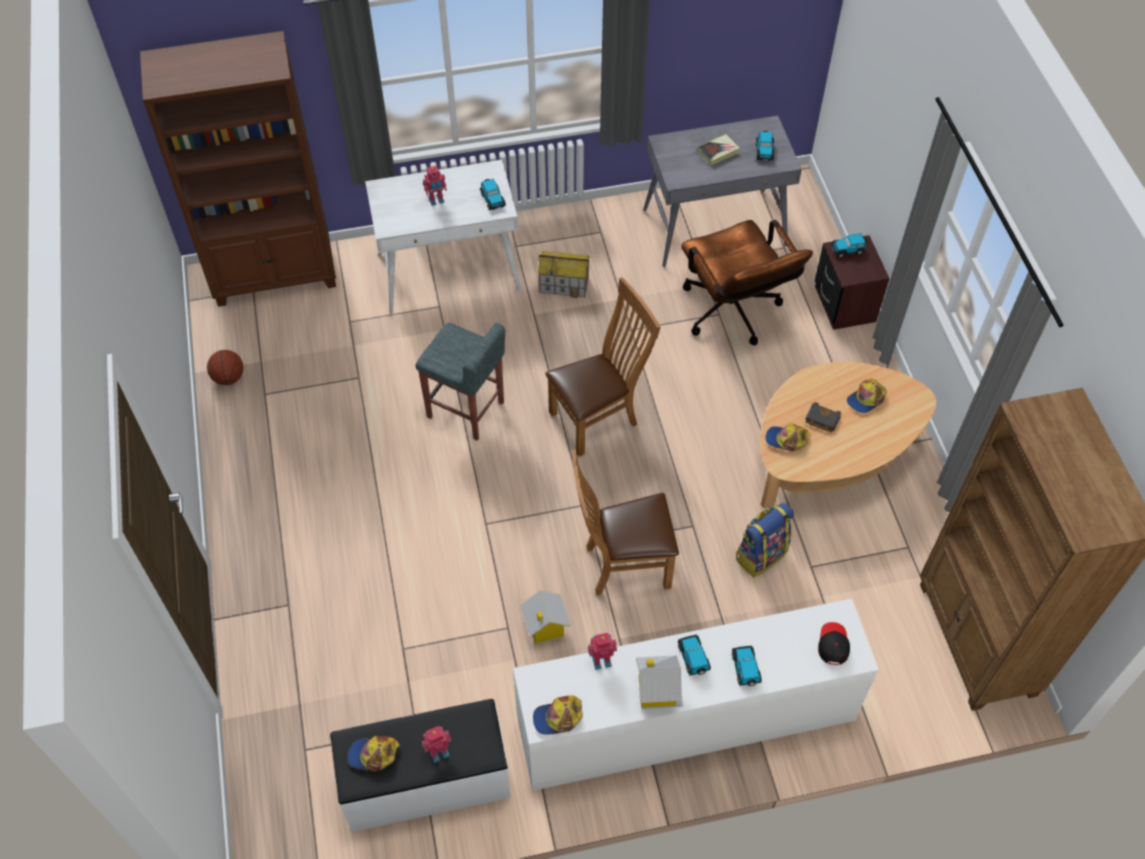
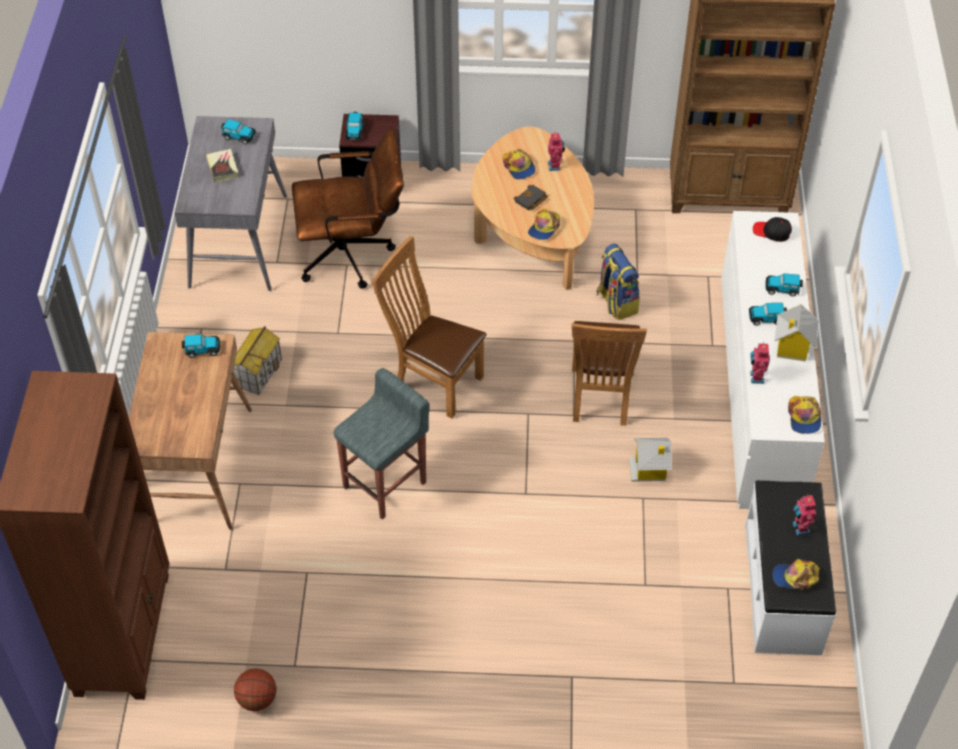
camera: 75 degrees left, 5 degrees down
cap [348,736,400,771] -> cap turned 75 degrees clockwise [773,559,820,590]
white desk [365,160,521,314] -> brown desk [128,332,252,530]
toy robot [423,165,447,206] -> toy robot moved to [548,133,565,171]
brown chair [545,277,661,457] -> brown chair turned 45 degrees counterclockwise [372,236,487,418]

